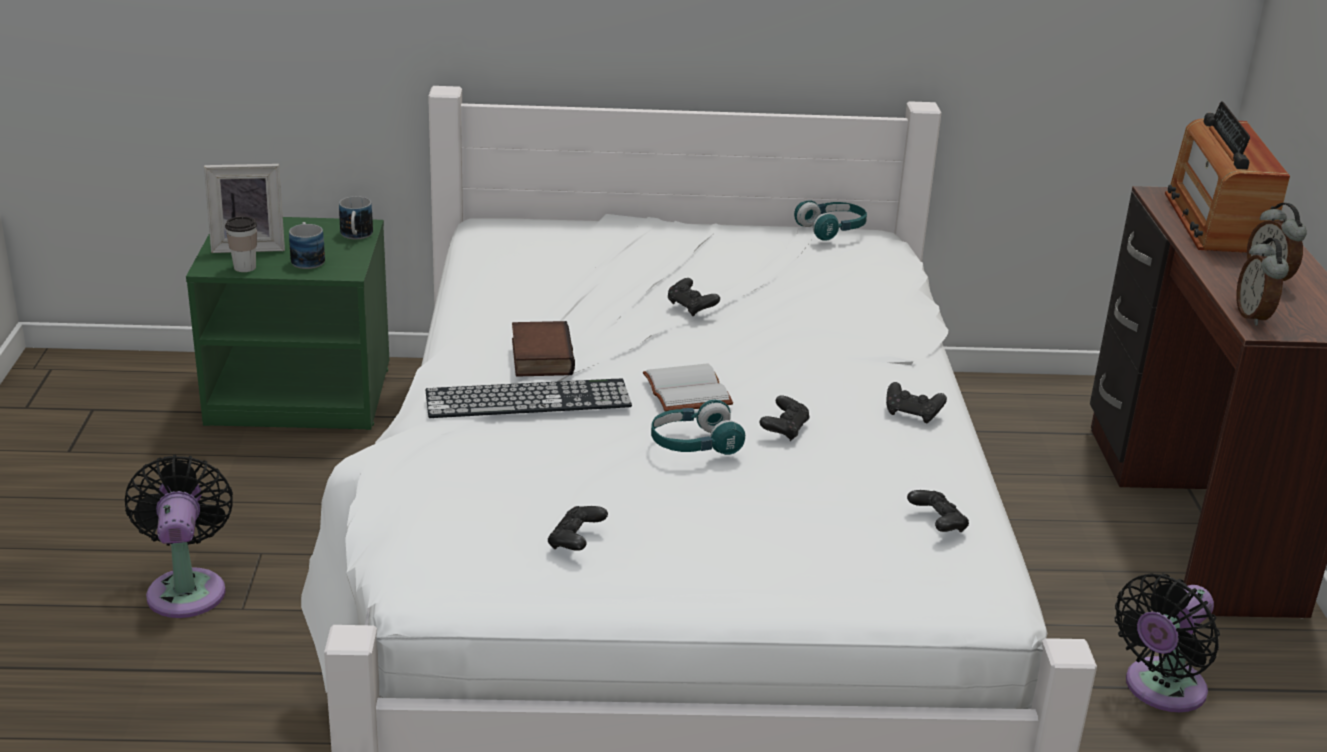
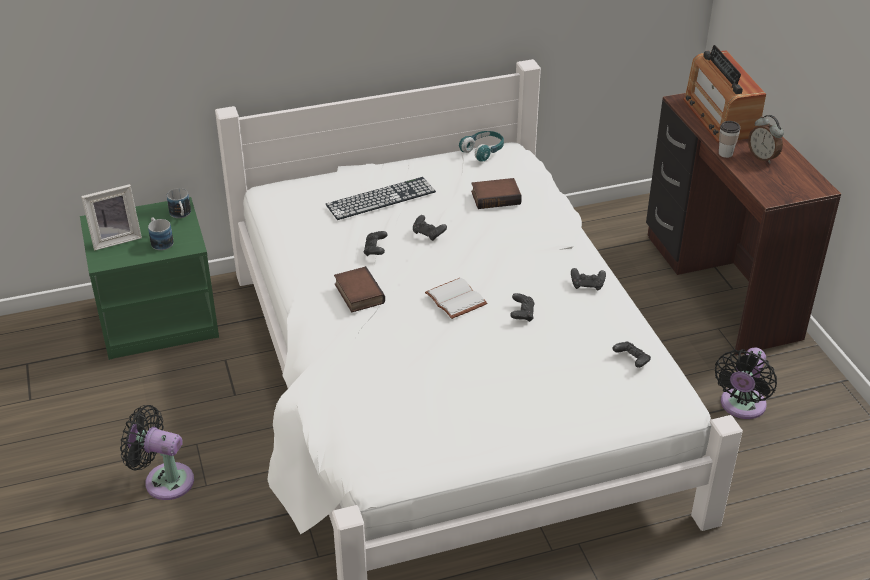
camera: 15 degrees left, 10 degrees up
black fan [125,455,233,618] -> black fan turned 45 degrees counterclockwise [120,405,194,500]
cup [225,216,257,272] -> cup moved to [719,121,740,158]
keyboard [426,379,632,418] -> keyboard moved to [326,177,436,220]
black game controller [548,506,608,551] -> black game controller moved to [364,231,388,256]
turquoise headphones [651,400,745,455] -> none
alarm clock [1236,238,1289,326] -> none
none -> book [471,178,522,209]

